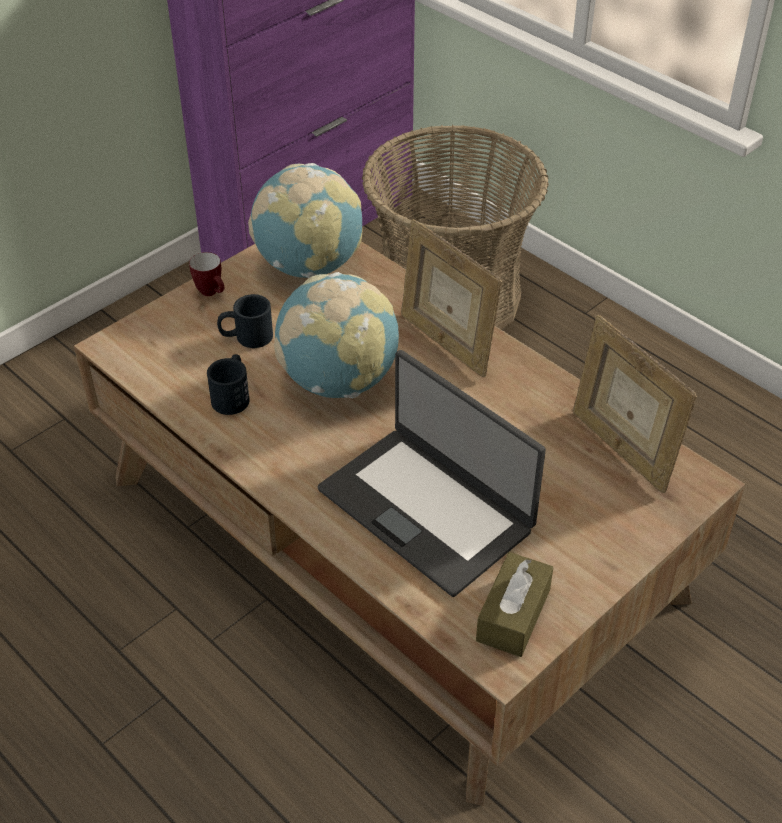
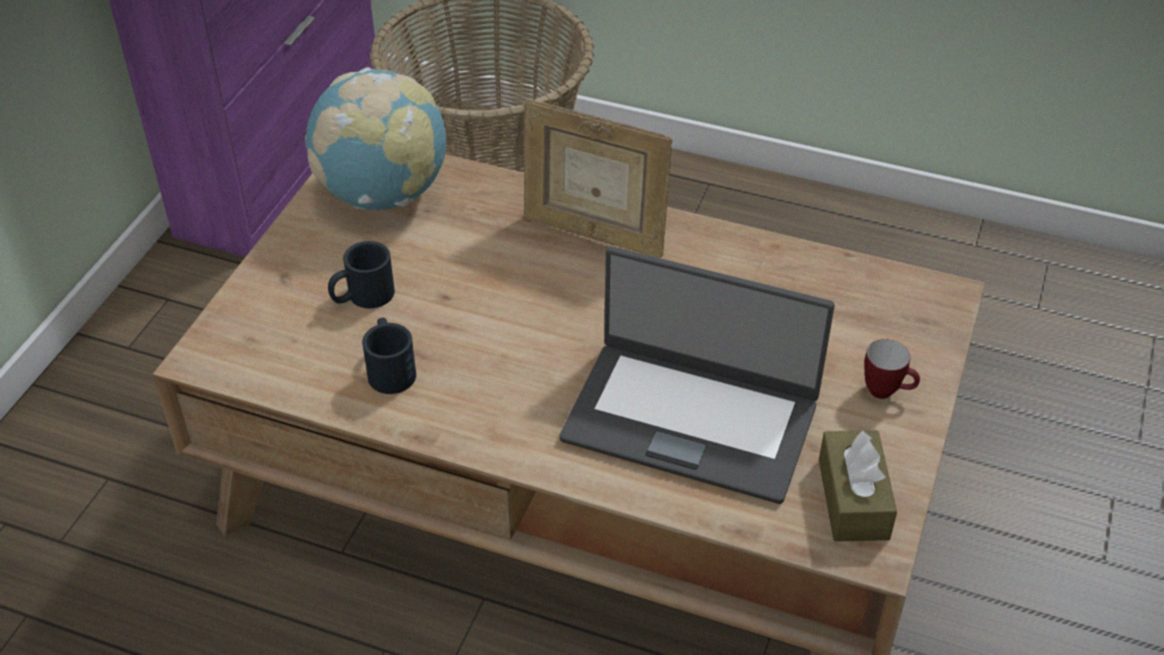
camera: 25 degrees left, 0 degrees up
mug [189,252,224,296] -> mug moved to [864,339,920,399]
globe [274,272,399,398] -> none
picture frame [573,315,697,493] -> none

